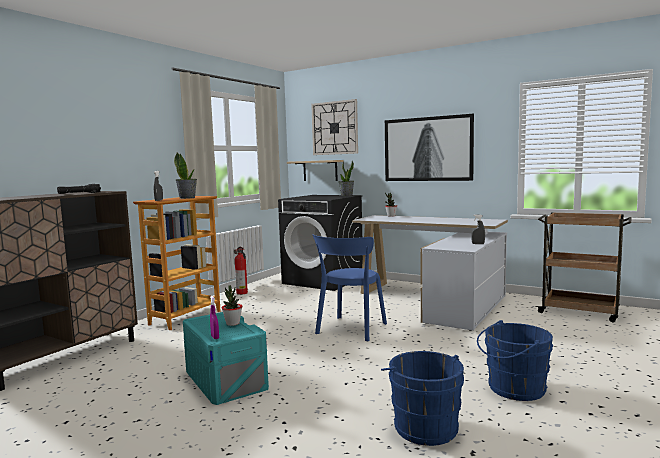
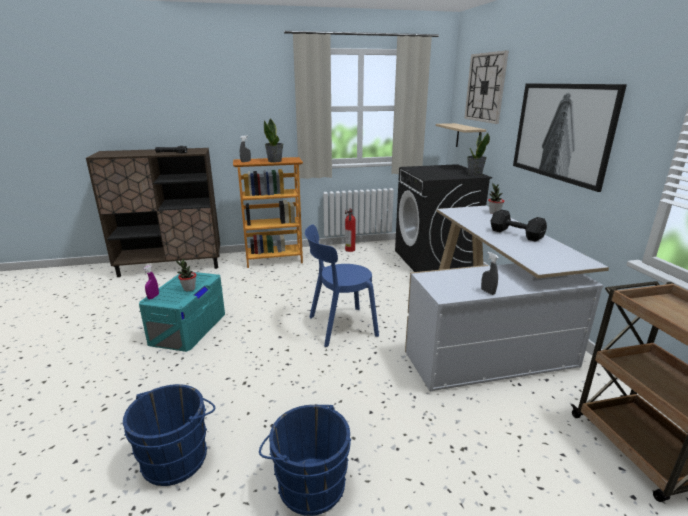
camera: 45 degrees right, 15 degrees up
none -> black dumbbell [490,209,547,242]

